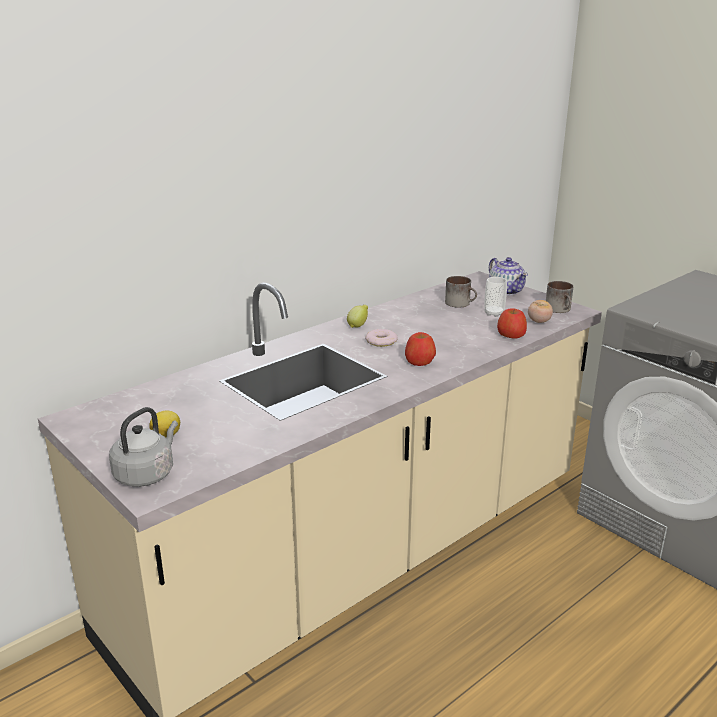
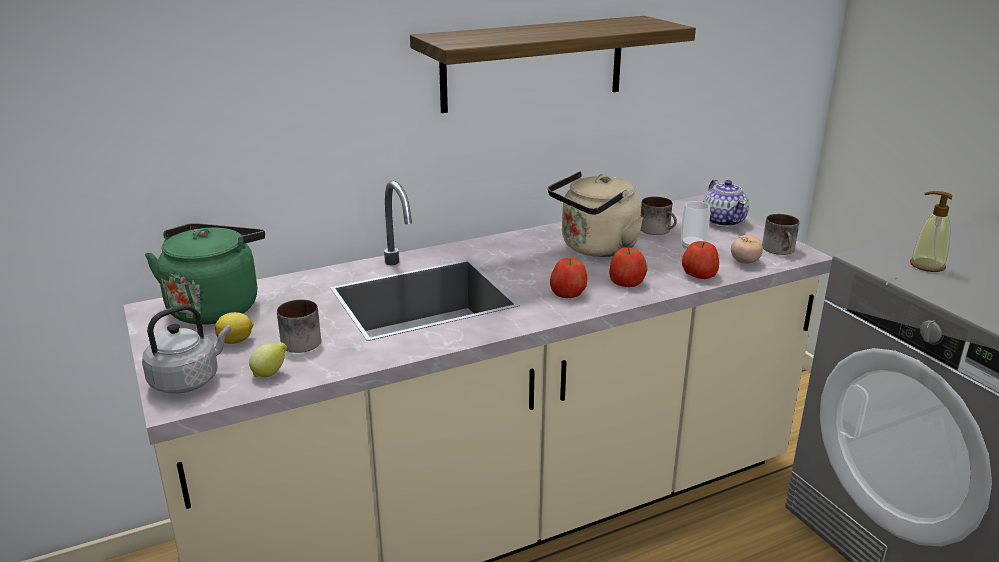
camera: 15 degrees right, 0 degrees up
lemon [347,305,368,328] -> lemon moved to [249,342,287,377]
donut [365,329,398,347] -> none
none -> green kettle [145,223,265,325]
none -> mug [277,299,321,353]
none -> shelf [410,16,696,113]
none -> beige kettle [548,171,643,257]
none -> apple [609,247,647,287]
none -> soap dispenser [910,191,953,272]

